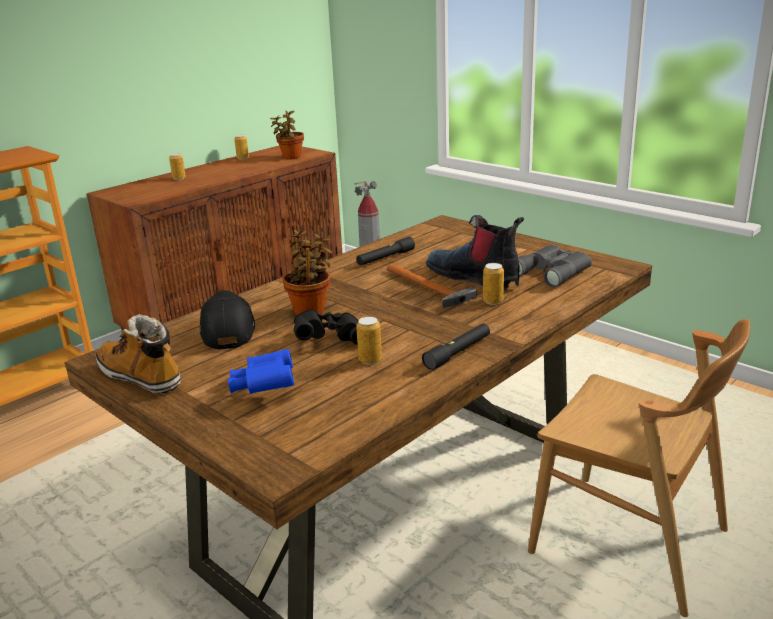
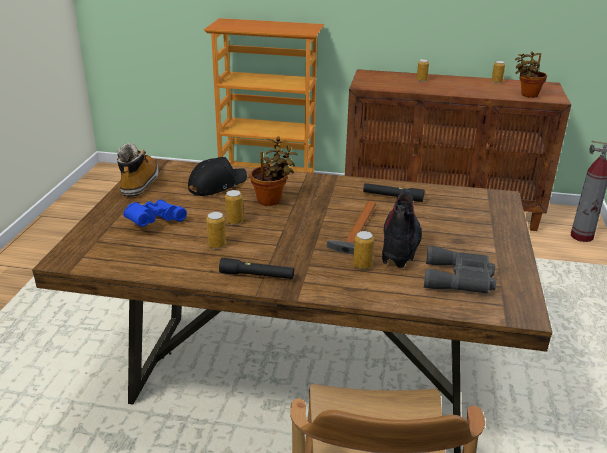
camera: 55 degrees right, 5 degrees up
black binoculars [294,309,358,345] -> can [225,190,243,225]

